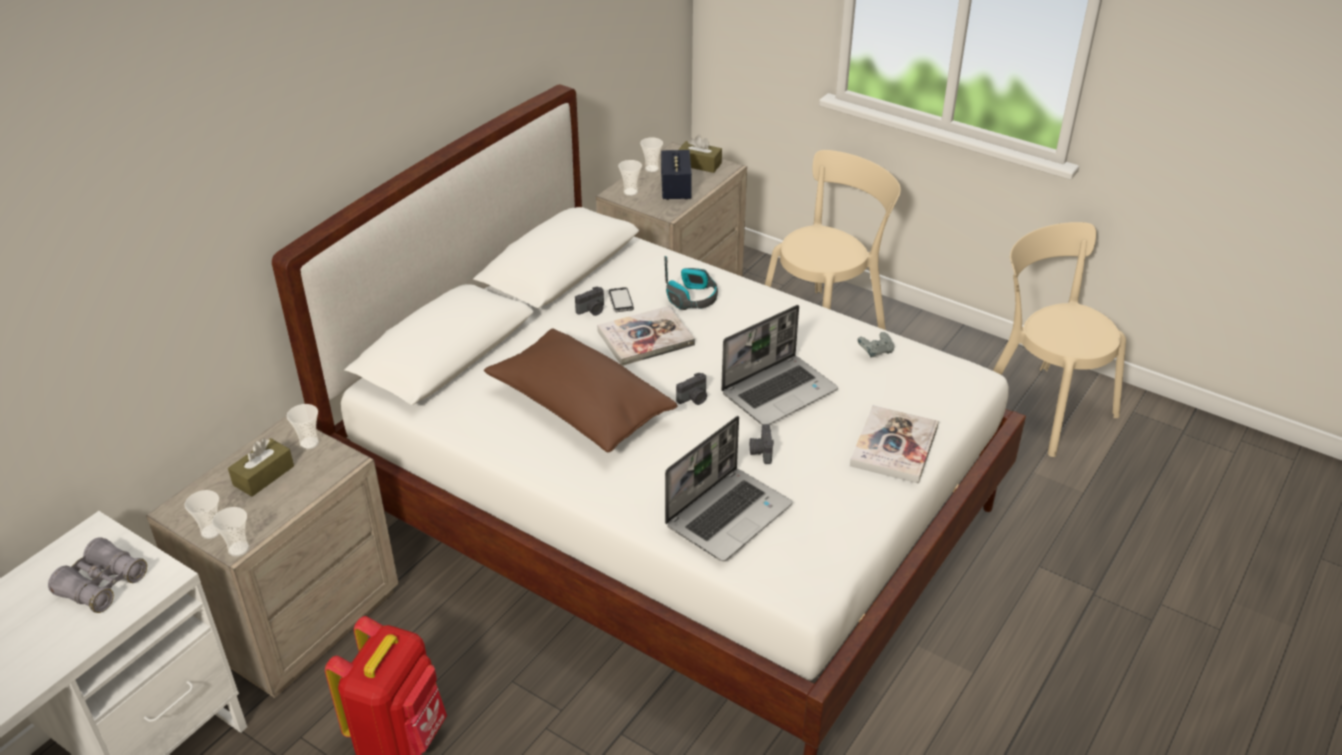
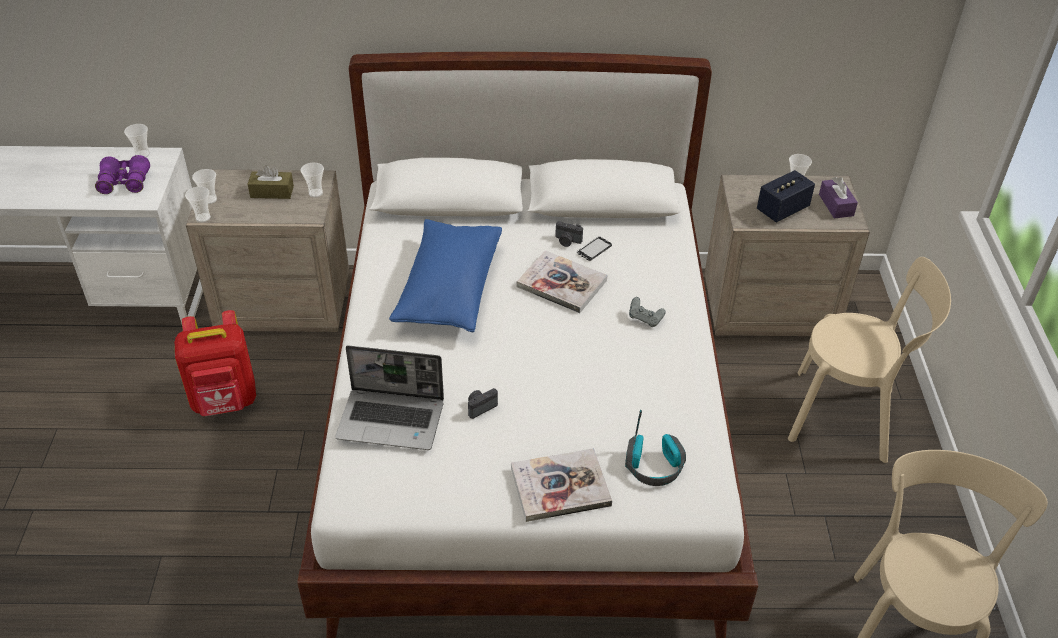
camera: 55 degrees right, 5 degrees up
grey binoculars [48,537,147,613] -> purple binoculars [95,155,150,194]
brown pillow [484,328,678,452] -> blue pillow [389,219,502,332]
cup [618,160,642,196] -> cup moved to [124,124,150,157]
headphones [664,256,718,310] -> headphones moved to [625,410,686,486]
camera [676,373,707,405] -> none
brown tissue box [678,135,722,173] -> purple tissue box [819,177,858,219]
laptop [721,305,838,425] -> none
grey game controller [857,332,894,358] -> grey game controller moved to [629,297,666,327]

